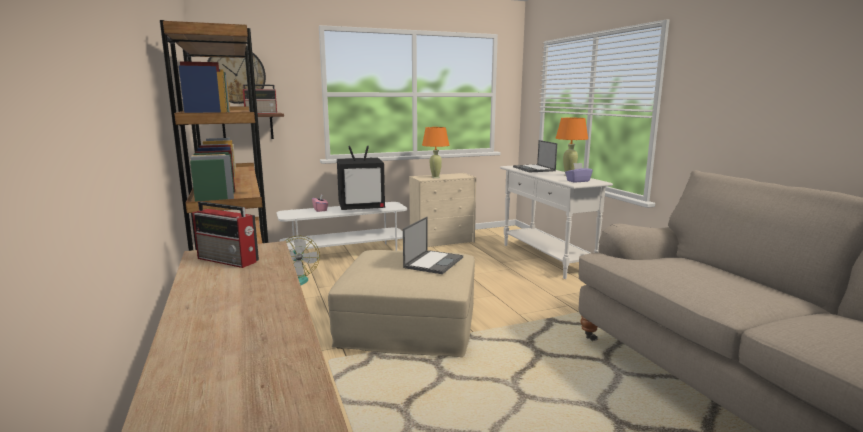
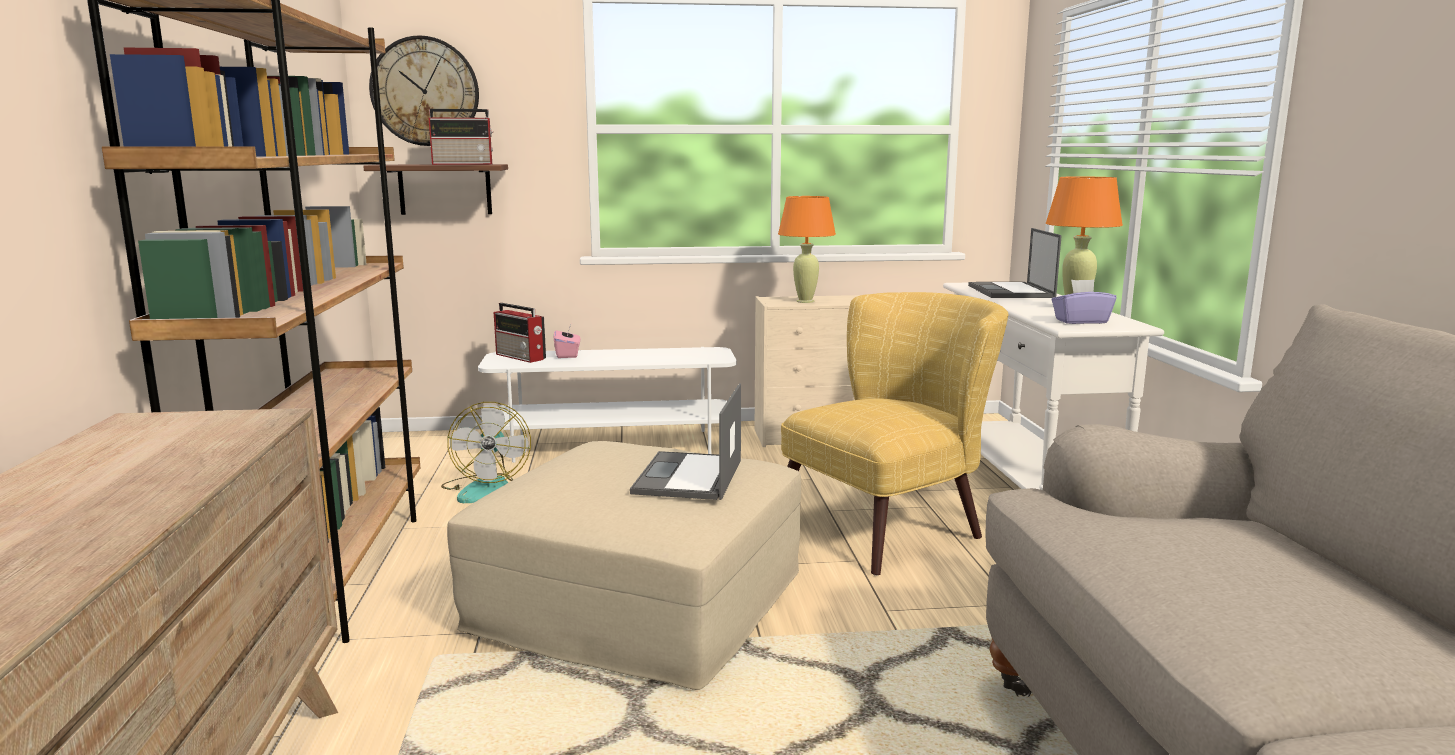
camera: 15 degrees right, 0 degrees up
radio [192,201,259,268] -> radio moved to [494,303,546,363]
television [337,145,385,210] -> none
laptop [403,217,463,274] -> laptop turned 150 degrees clockwise [630,384,741,500]
none -> yellow armchair [781,292,1009,576]

